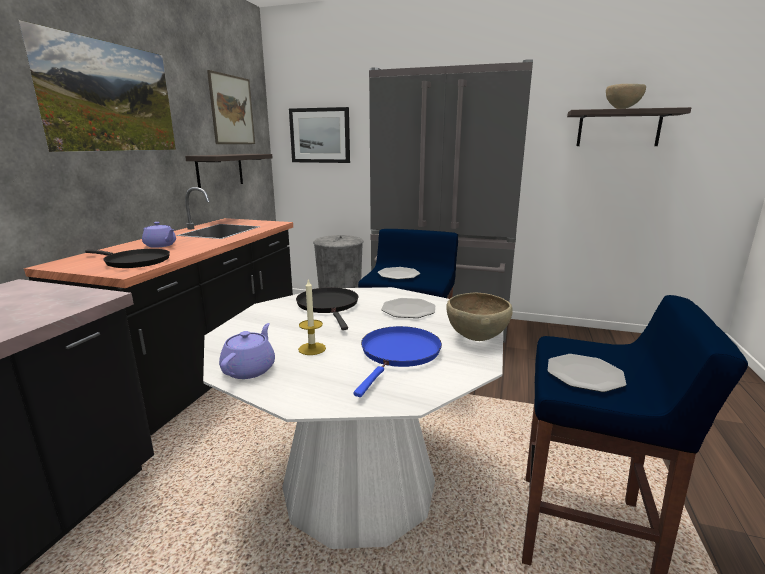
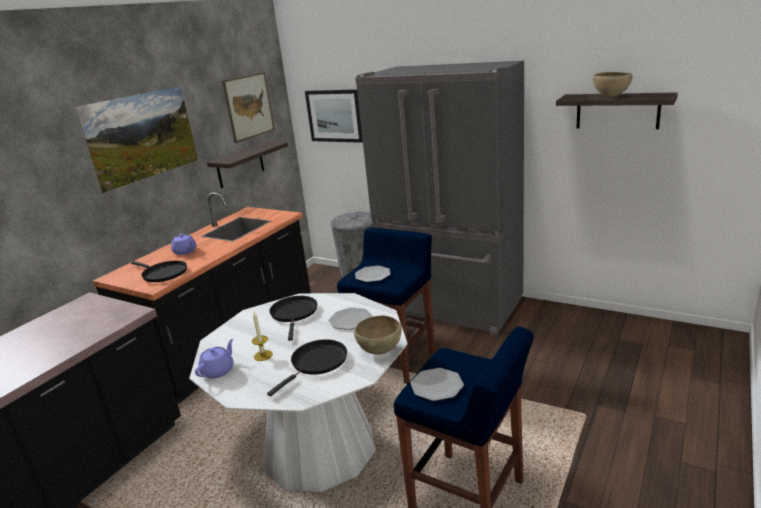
camera: 15 degrees right, 5 degrees up
blue frying pan [353,326,442,397] -> black frying pan [267,339,347,396]

